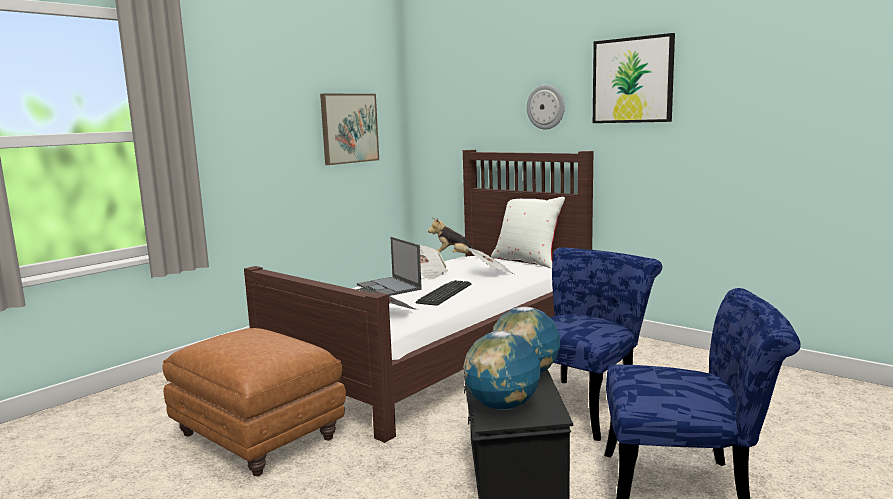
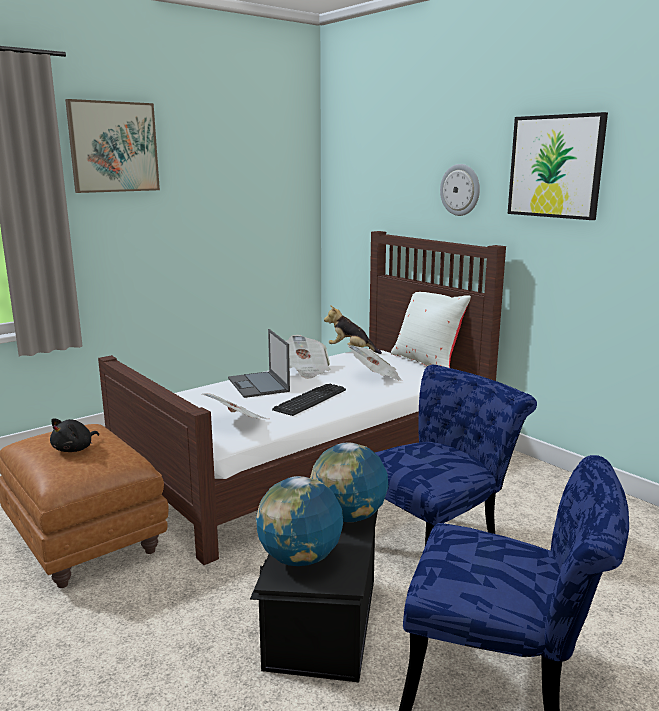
camera: 10 degrees right, 5 degrees up
picture [320,94,379,165] -> picture moved to [65,99,160,193]
none -> black plush toy [50,418,99,452]

